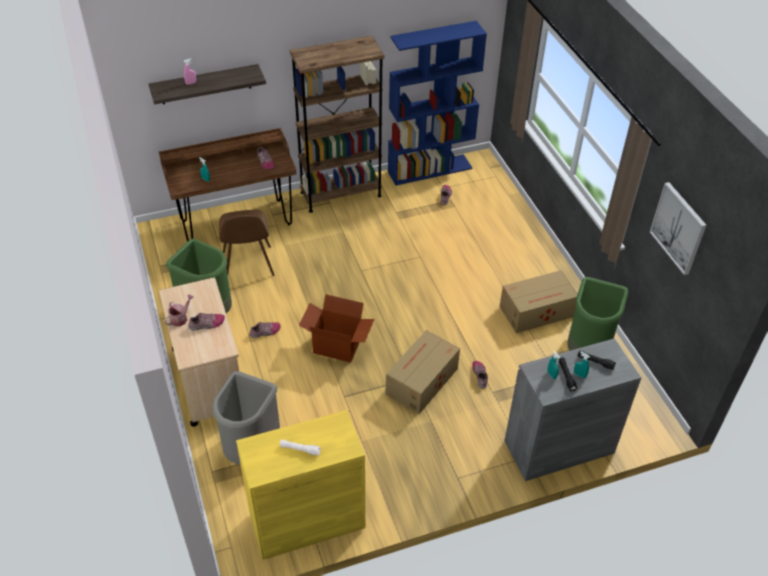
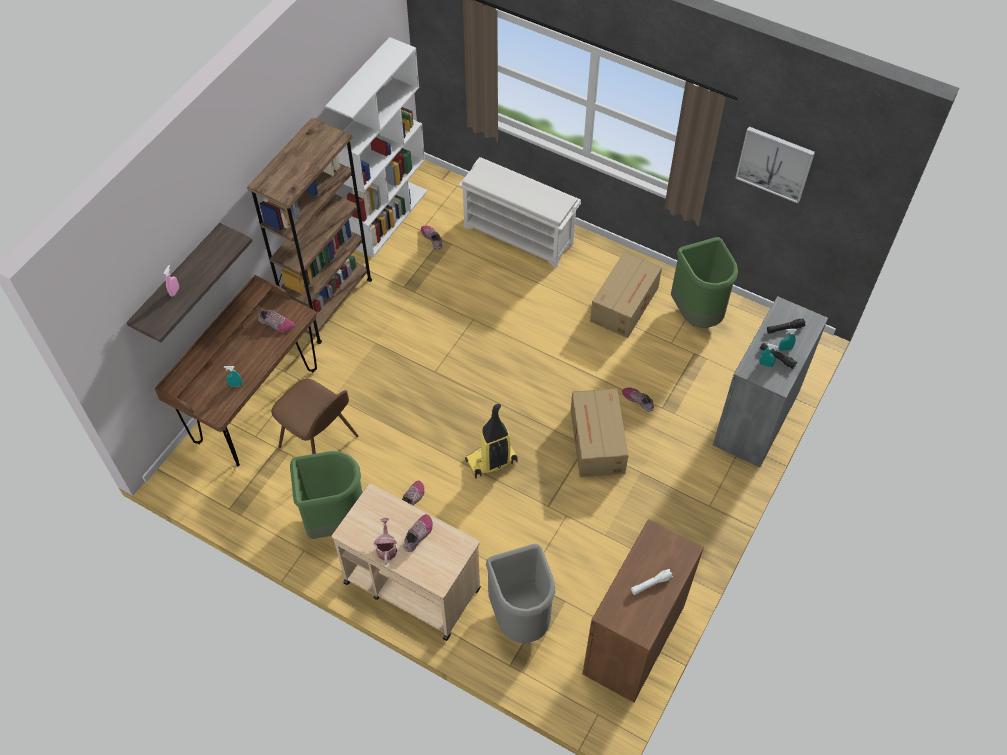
camera: 40 degrees left, 10 degrees up
yellow cabinet [236,410,365,560] -> brown cabinet [583,519,704,702]
cardboard box [299,294,374,362] -> vacuum cleaner [465,403,518,478]
blue bookcase [388,21,487,186] -> white bookcase [325,37,427,258]
none -> white shoe rack [459,157,581,268]

